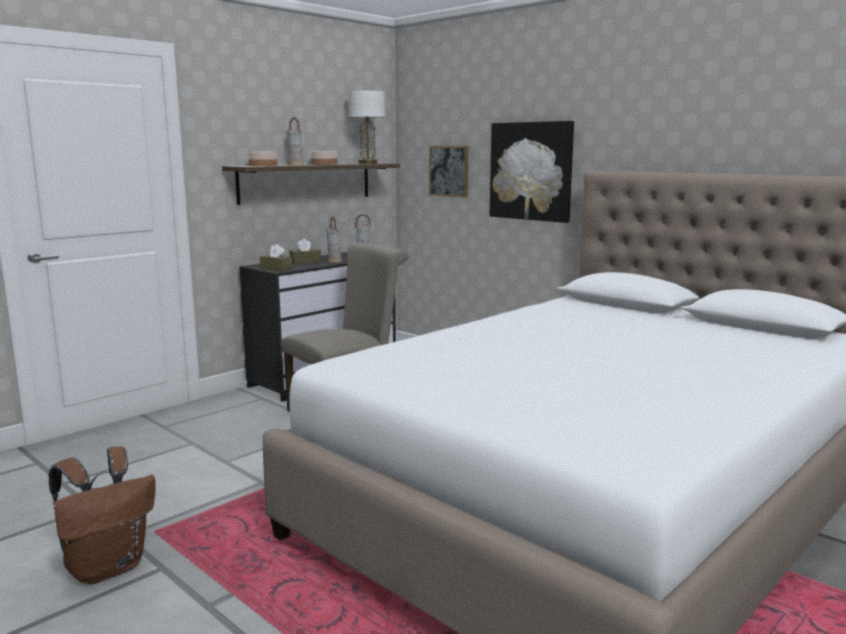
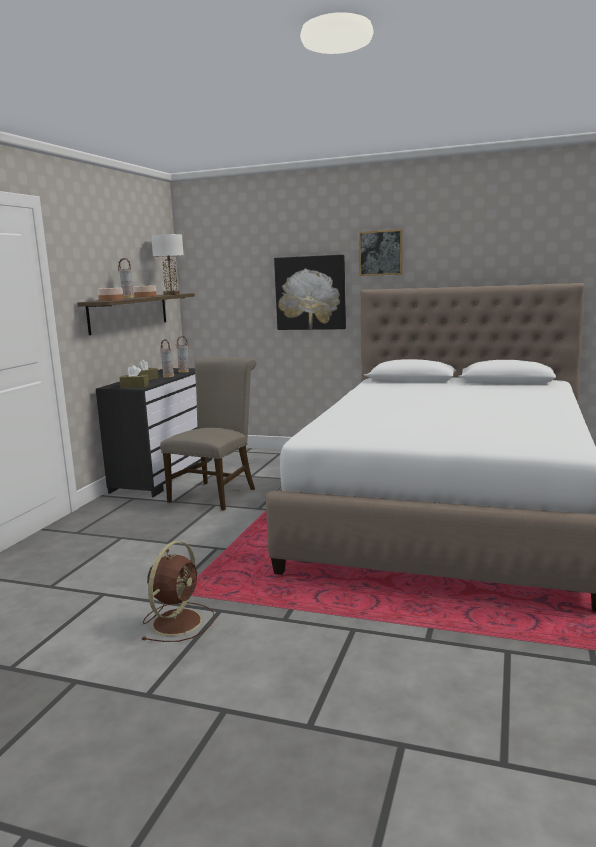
camera: 25 degrees left, 0 degrees up
brown backpack [48,446,156,584] -> brown fan [141,541,215,642]
picture [429,146,468,198] -> picture moved to [359,229,402,276]

